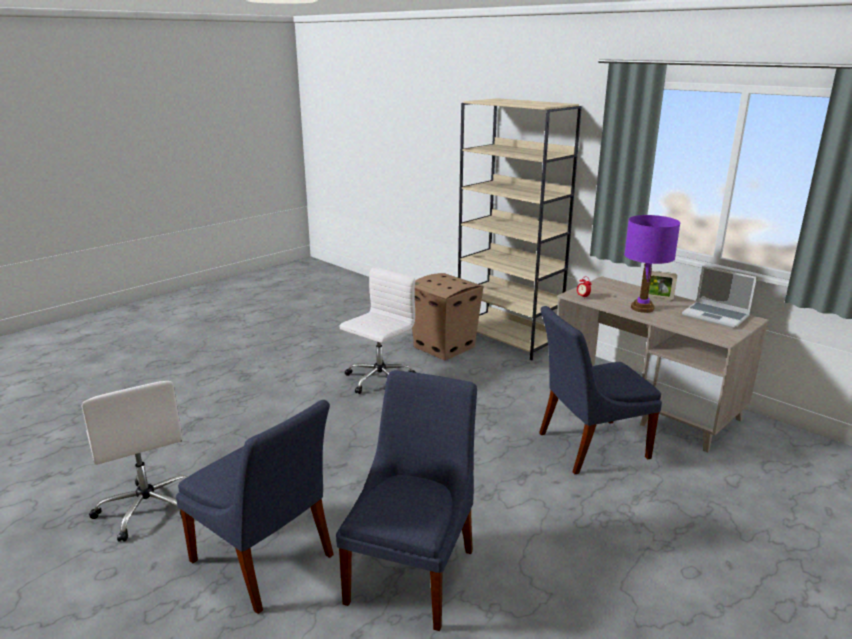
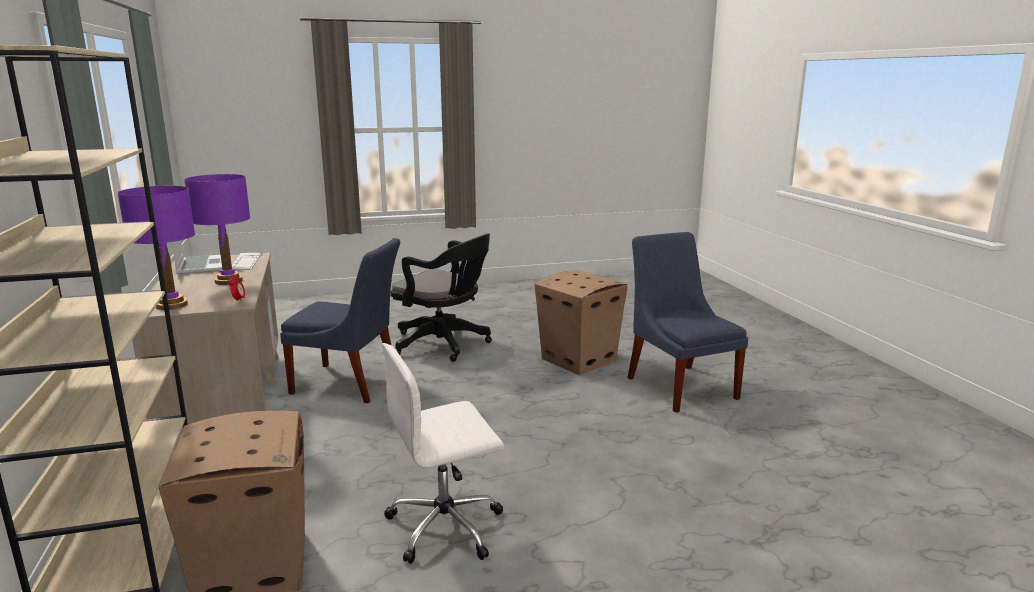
camera: 150 degrees left, 5 degrees down
white office chair [82,381,188,541] -> none
blue chair [336,370,477,631] -> cardboard box [534,271,628,375]
picture frame [648,271,677,301] -> none
none -> purple table lamp [117,186,195,310]
none -> keyboard [232,253,261,270]
none -> black office chair [391,234,492,362]

